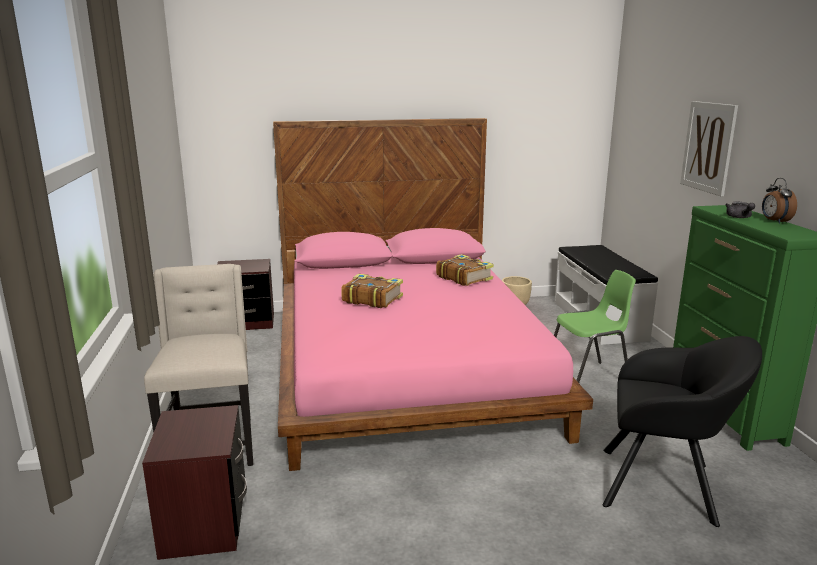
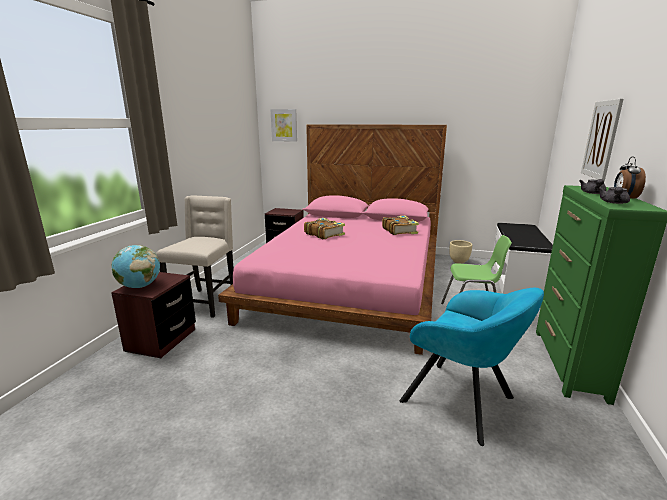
camera: 25 degrees right, 0 degrees up
black armchair [603,336,762,527] -> turquoise armchair [400,288,544,446]
none -> globe [112,245,160,288]
none -> picture [270,109,297,142]
none -> grey teapot [597,187,630,204]

